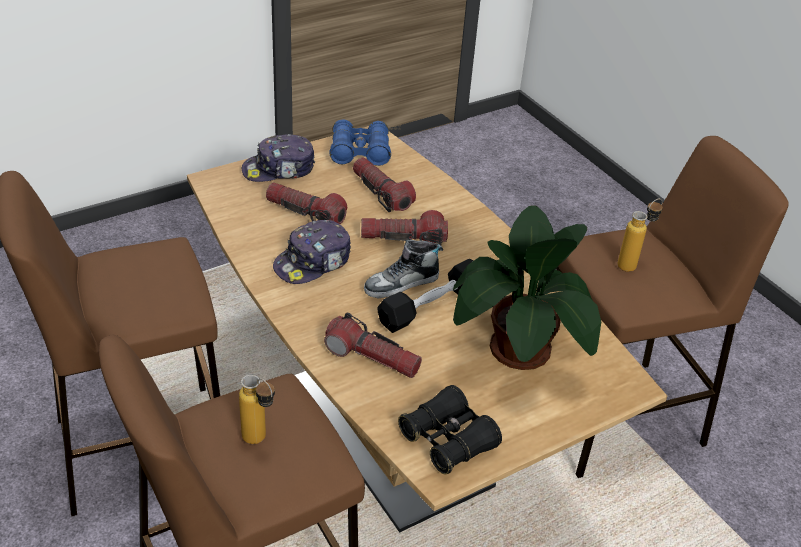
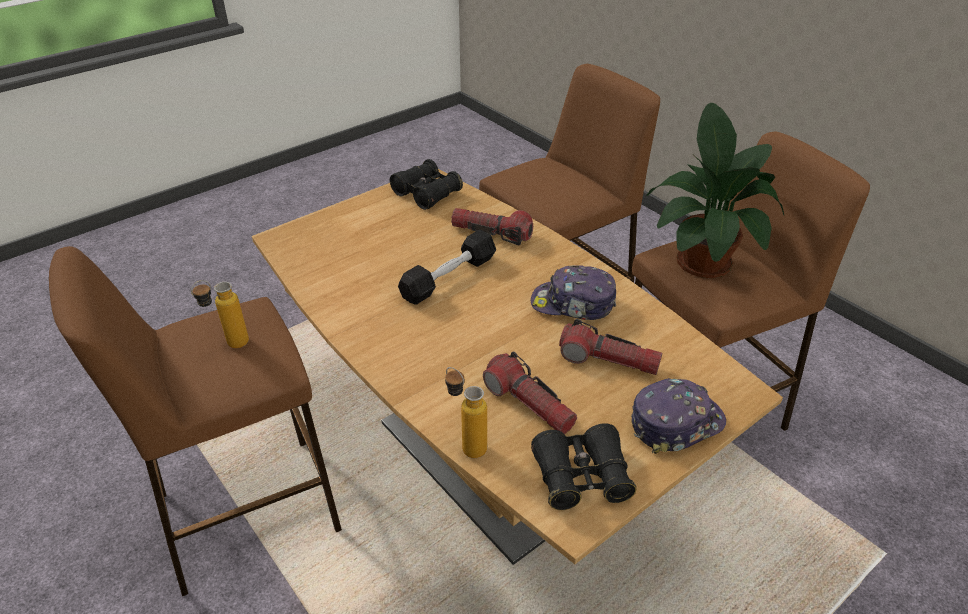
camera: 175 degrees right, 0 degrees up
bottle [239,375,275,444] -> bottle moved to [445,367,487,458]
cap [273,220,351,284] -> cap turned 120 degrees counterclockwise [531,265,616,320]
blue binoculars [329,120,391,166] -> black binoculars [531,423,636,510]
flashlight [361,210,448,245] -> none
shoe [364,240,443,298] -> none
potted plant [453,205,601,370] -> potted plant moved to [646,103,785,278]

